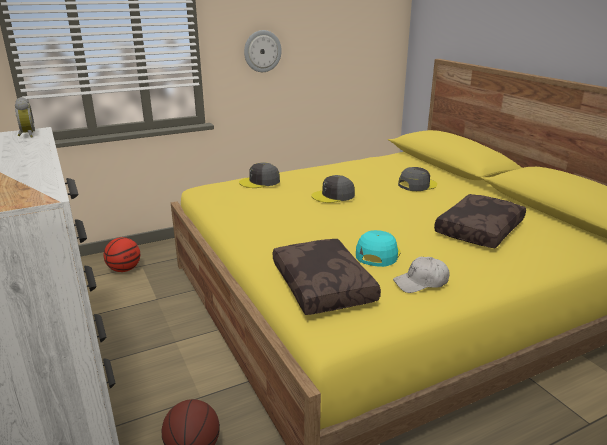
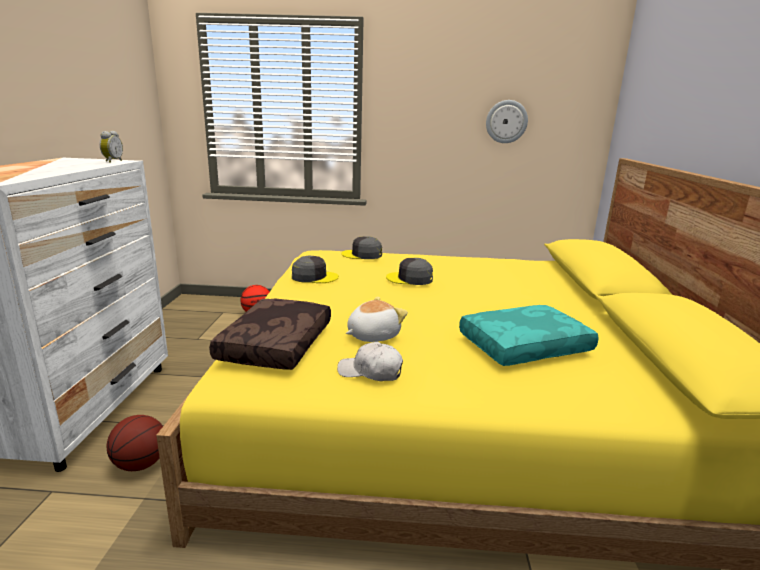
camera: 30 degrees right, 5 degrees down
wall clock [244,30,282,72] -> wall clock moved to [486,100,528,143]
turquoise cap [356,230,401,267] -> plush toy [346,297,408,342]
grey cap [398,167,437,191] -> grey cap moved to [292,256,339,283]
brown pillow [434,194,526,248] -> turquoise pillow [459,305,599,366]

